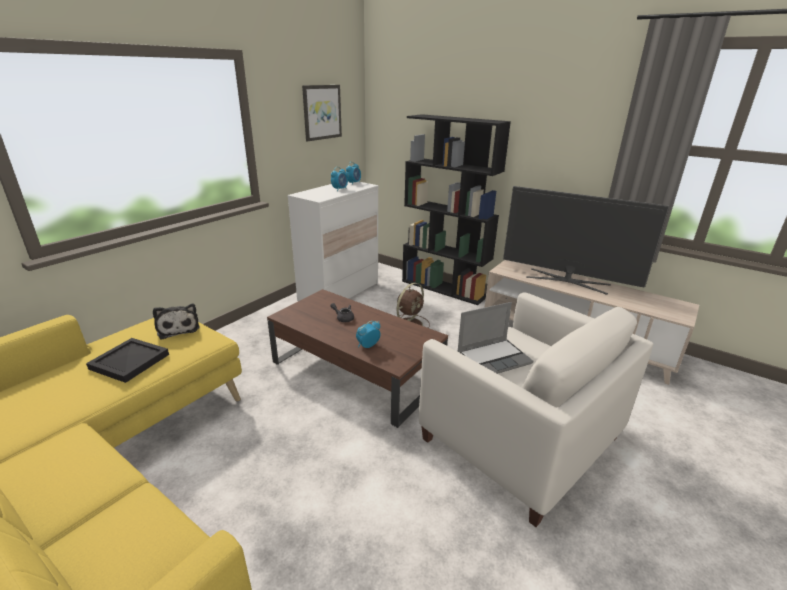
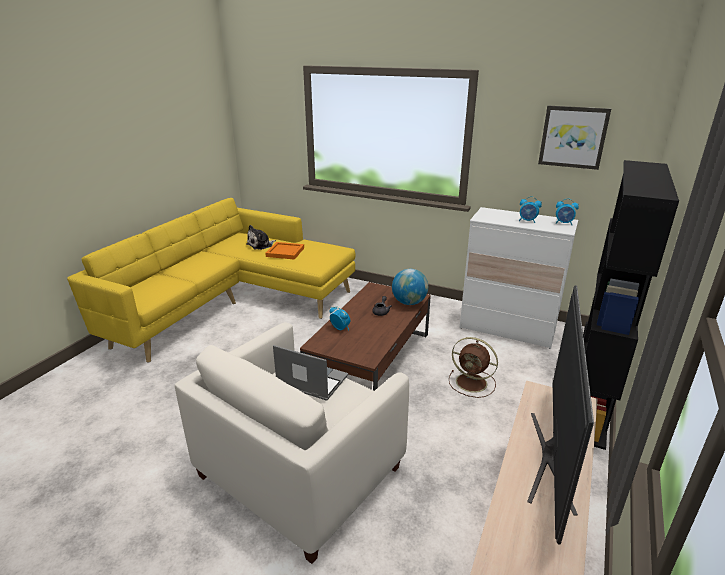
camera: 80 degrees right, 0 degrees up
black tray [86,338,169,383] -> orange tray [265,242,304,260]
plush toy [153,304,200,340] -> plush toy moved to [246,225,276,250]
laptop [457,302,533,374] -> laptop turned 150 degrees clockwise [273,345,348,401]
none -> globe [392,269,428,305]

